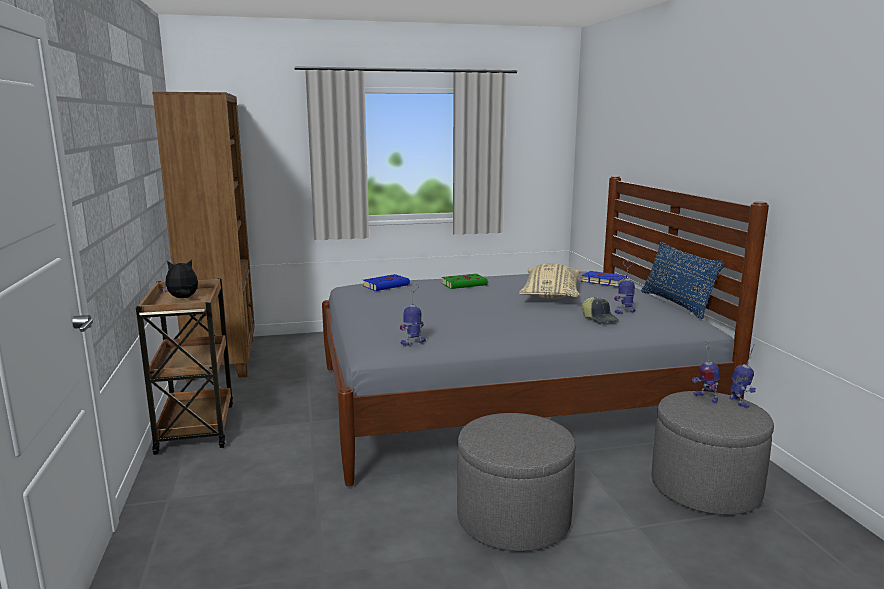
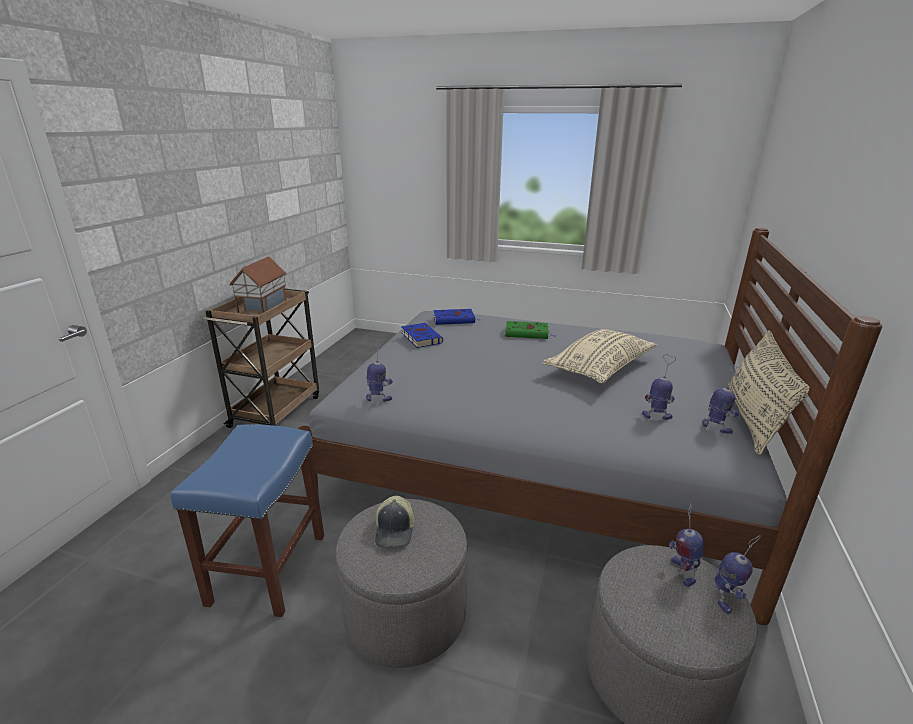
camera: 30 degrees right, 10 degrees up
brown bookcase [152,92,255,382] -> none
plush toy [162,259,198,298] -> toy house [229,256,287,313]
blue book [580,271,627,287] -> blue book moved to [401,323,443,348]
cap [582,297,619,324] -> cap moved to [375,496,414,547]
blue pillow [641,242,723,319] -> beige pillow [728,330,809,455]
none -> blue stool [171,424,324,617]
none -> toy robot [702,365,741,434]

